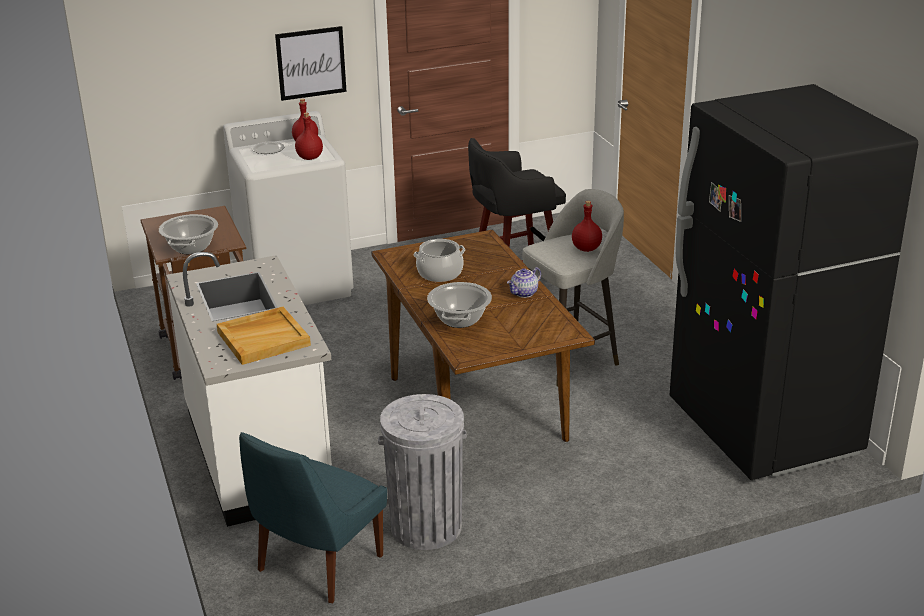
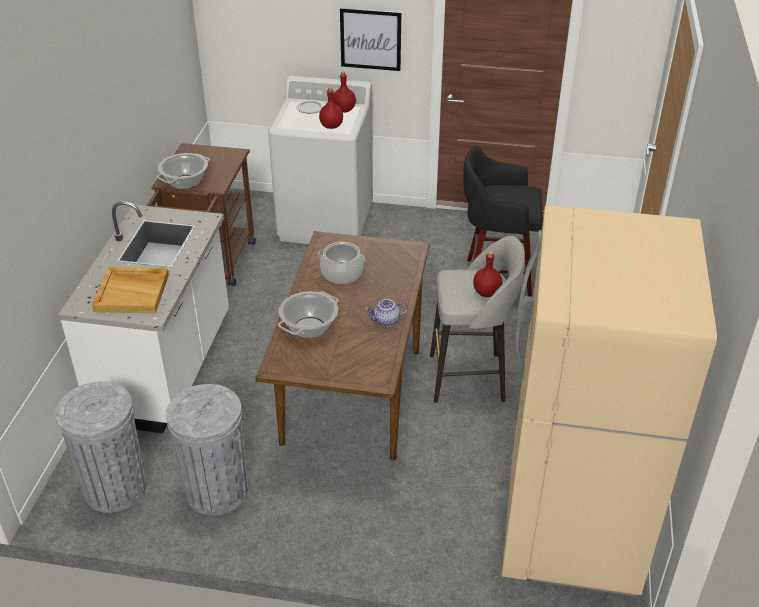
camera: 30 degrees right, 10 degrees up
blue chair [239,432,387,603] -> grey trash can [55,381,147,513]
black fridge [670,84,918,480] -> beige fridge [502,205,717,596]

